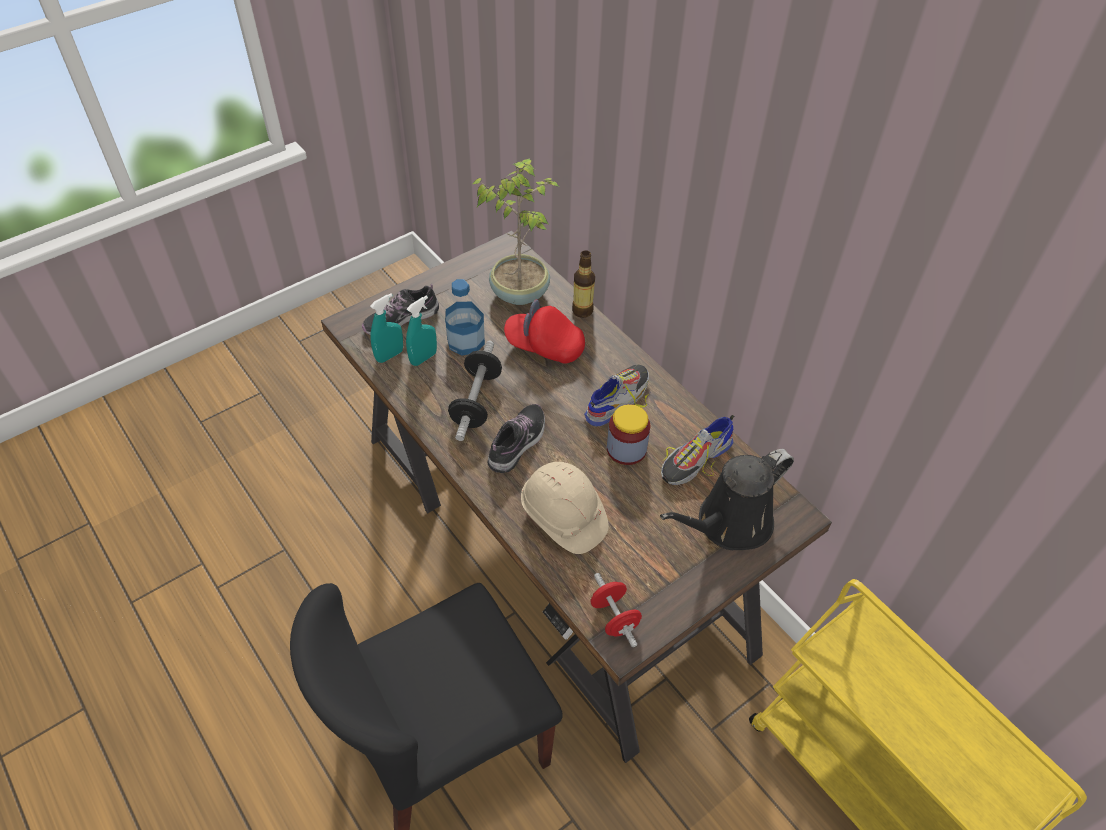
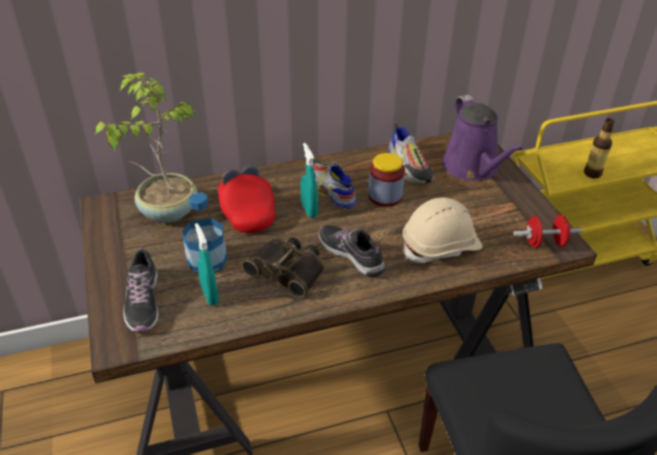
camera: 70 degrees left, 10 degrees down
turquoise spray bottle [370,293,403,363] -> turquoise spray bottle moved to [300,143,318,218]
dumbbell [448,341,502,441] -> binoculars [242,237,324,298]
red cap [504,300,585,364] -> red cap turned 120 degrees clockwise [218,165,276,233]
bottle [572,250,595,318] -> bottle moved to [584,118,615,178]
black watering can [660,449,794,550] -> purple watering can [442,95,523,181]

